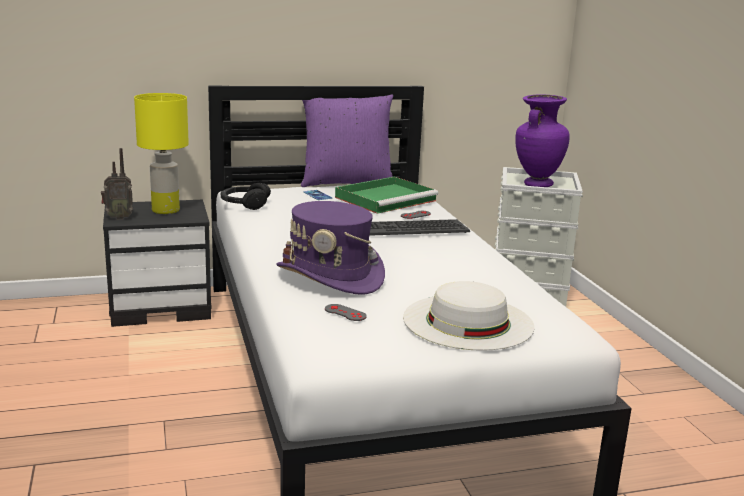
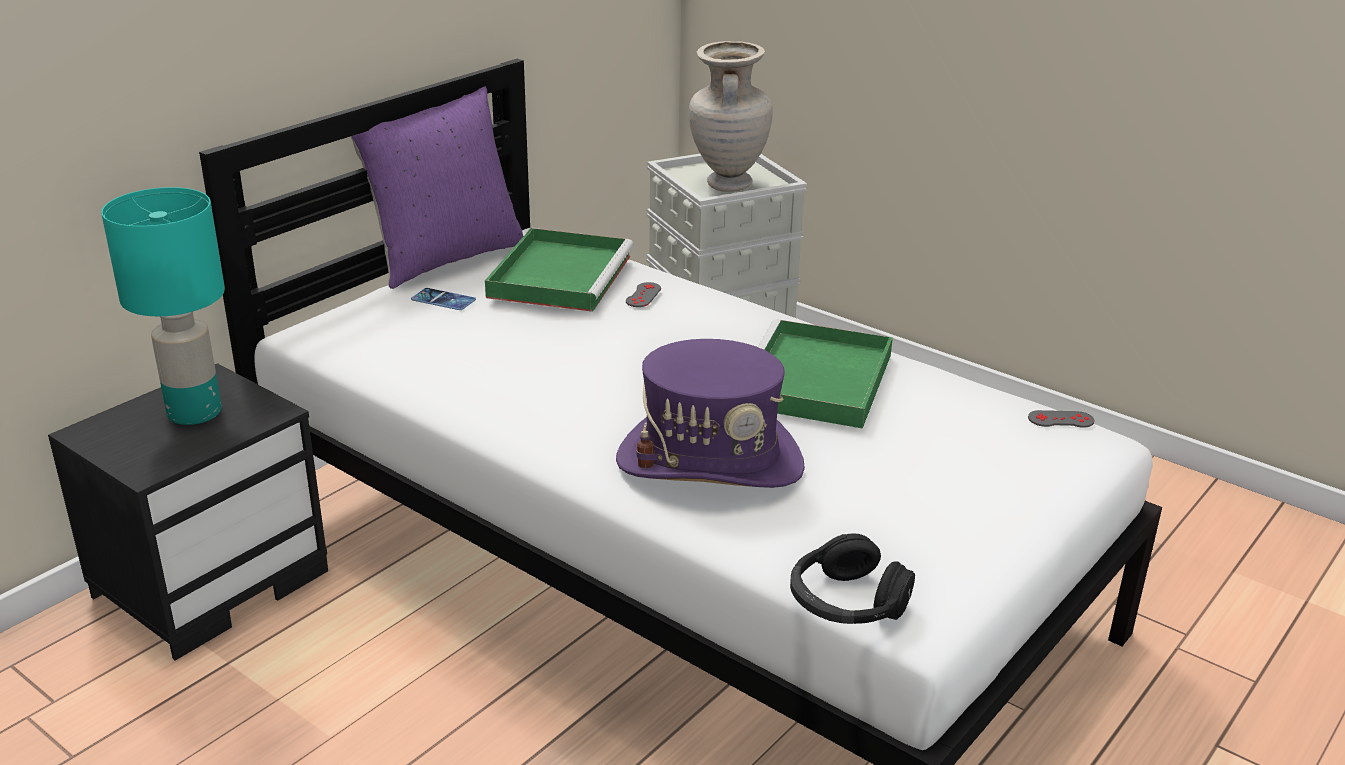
camera: 35 degrees left, 10 degrees up
radio [101,148,133,220] -> none
yellow table lamp [134,93,189,214] -> turquoise table lamp [101,187,225,425]
black headphones [221,183,271,210] -> black headphones moved to [790,533,915,624]
grey game controller [325,304,367,321] -> grey game controller moved to [1028,410,1094,428]
keyboard [369,219,470,236] -> none
white hat [403,281,534,351] -> none
purple vase [515,95,570,187] -> beige vase [689,41,773,192]
none -> green tray [758,319,893,429]

